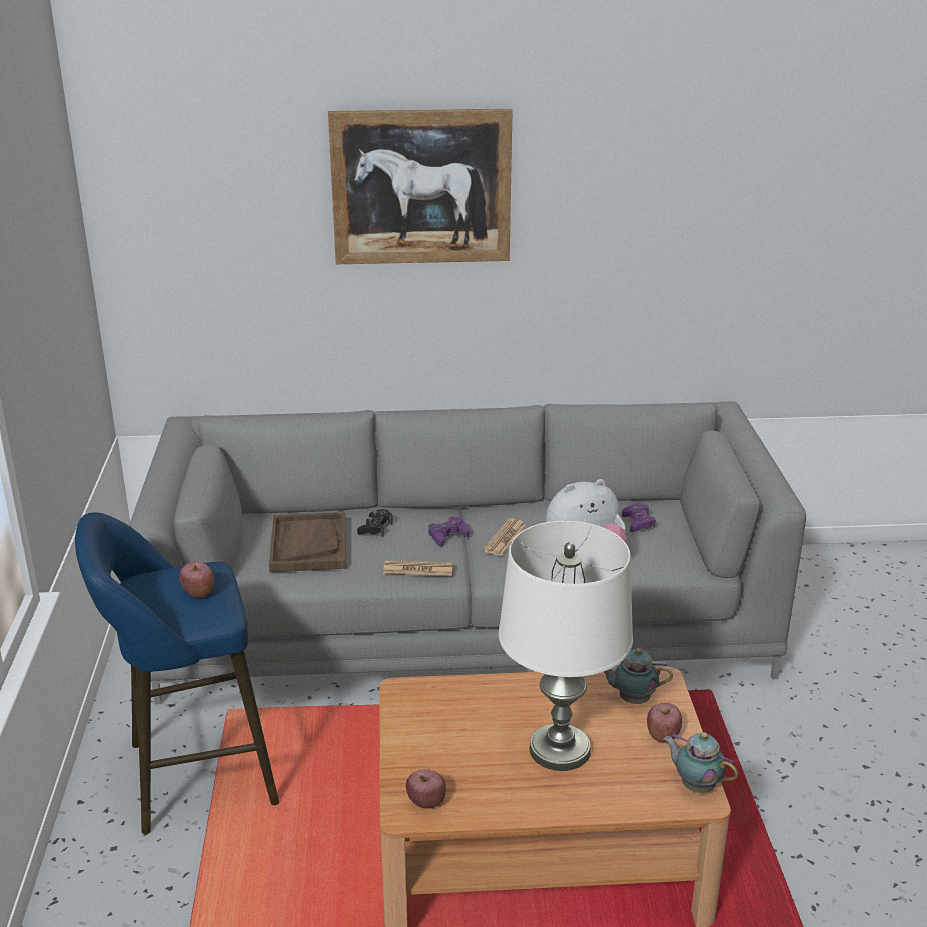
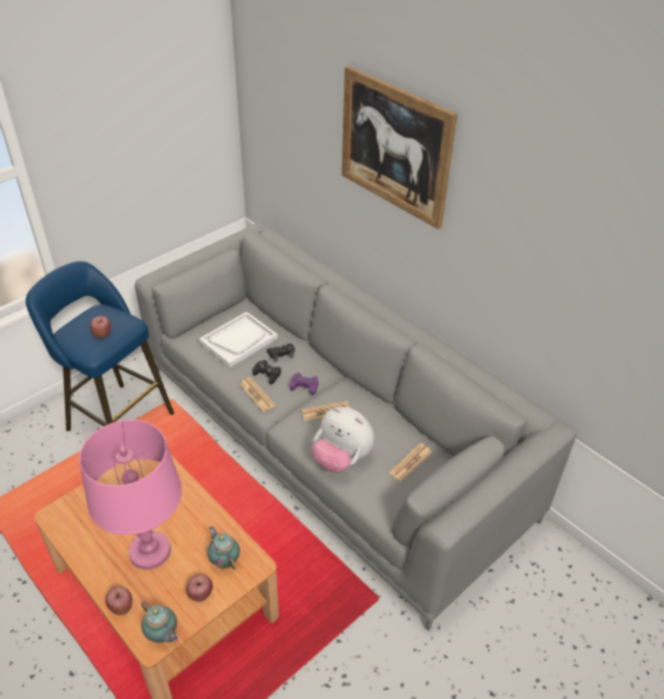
camera: 50 degrees right, 15 degrees up
brown tray [269,512,346,572] -> white tray [199,312,278,367]
apple [406,769,446,809] -> apple moved to [105,586,132,615]
white table lamp [498,521,633,771] -> pink table lamp [79,420,182,570]
purple game controller [622,503,656,532] -> newspaper [389,443,431,481]
teapot [663,732,738,793] -> teapot turned 135 degrees clockwise [141,601,178,643]
none -> black game controller [252,360,281,384]

